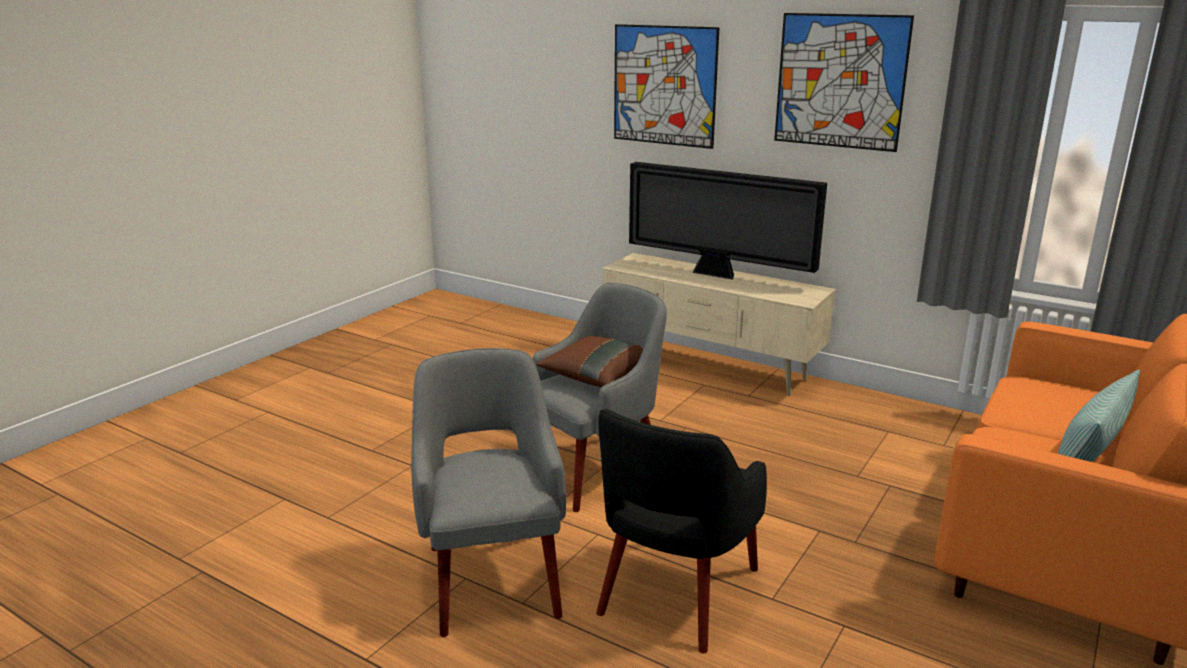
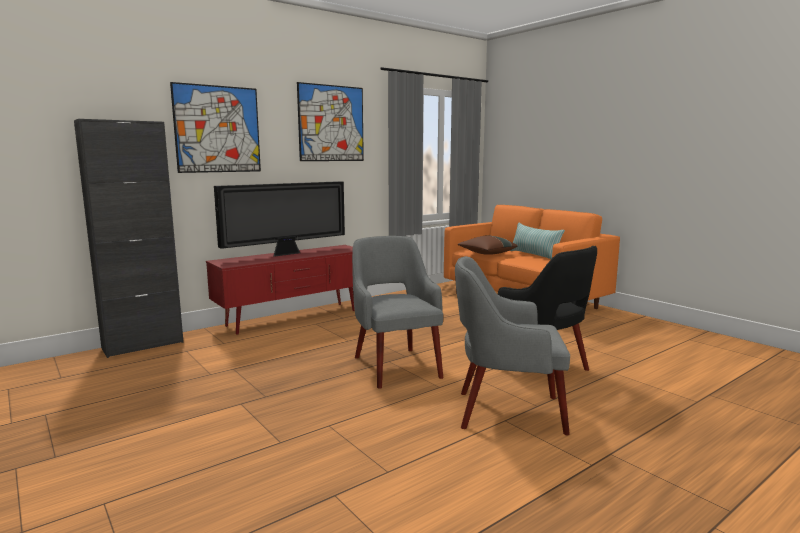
camera: 70 degrees left, 10 degrees down
brown pillow [536,336,643,387] -> brown pillow moved to [458,235,517,255]
beige tv stand [602,253,836,396] -> red tv stand [206,245,355,335]
none -> black cabinet [74,119,184,358]

